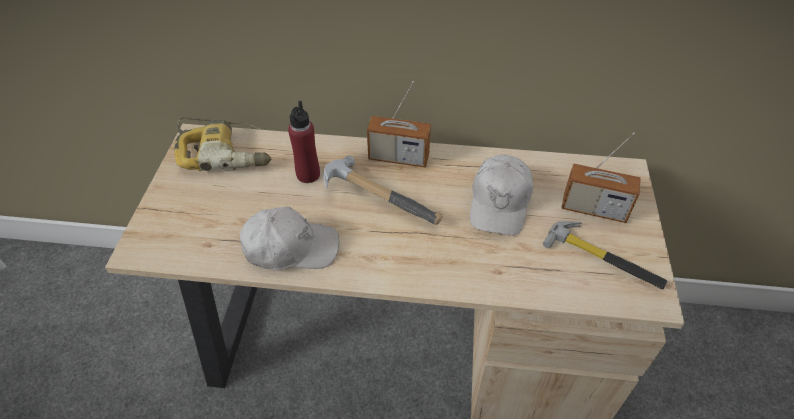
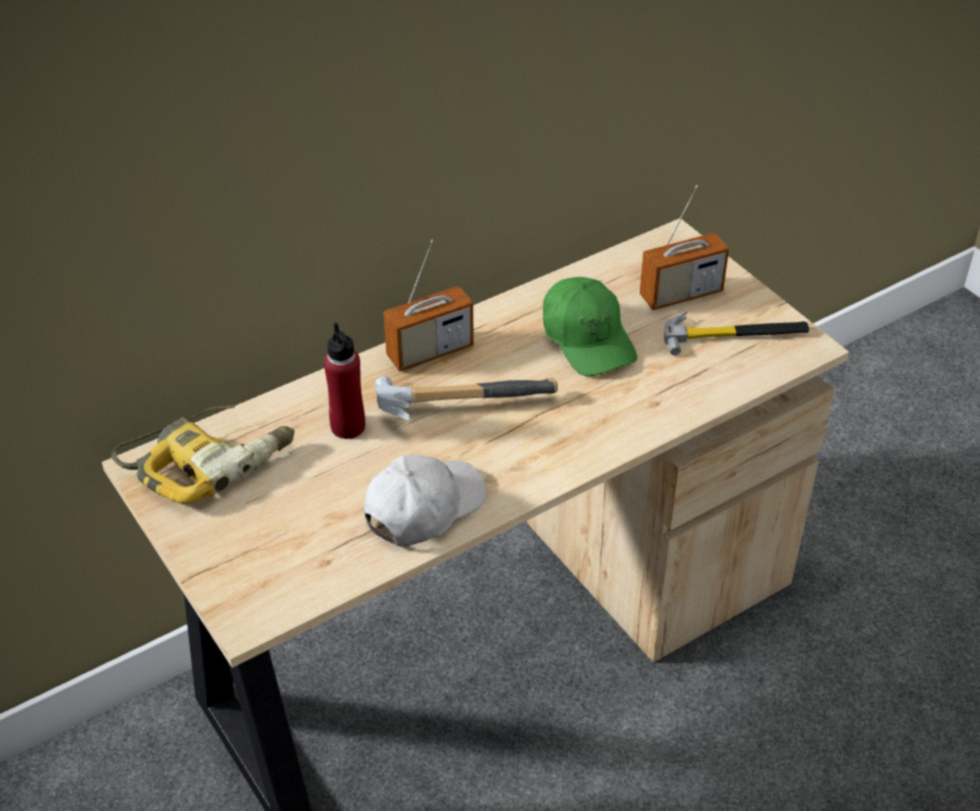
camera: 40 degrees left, 5 degrees down
white cap [470,155,533,236] -> green cap [543,277,637,376]

